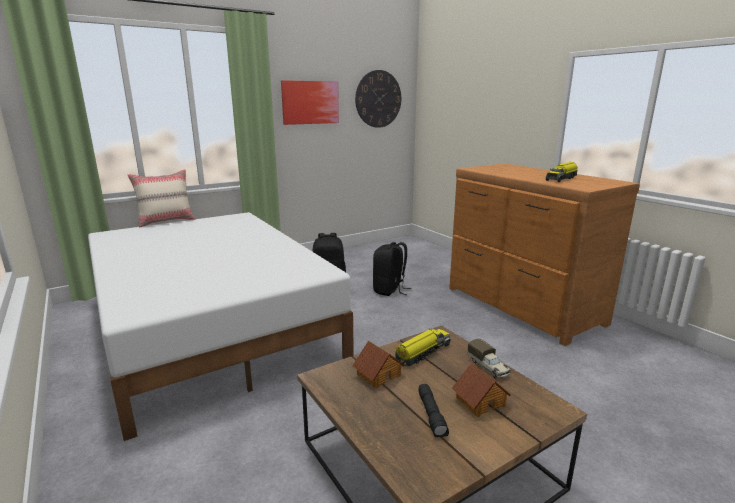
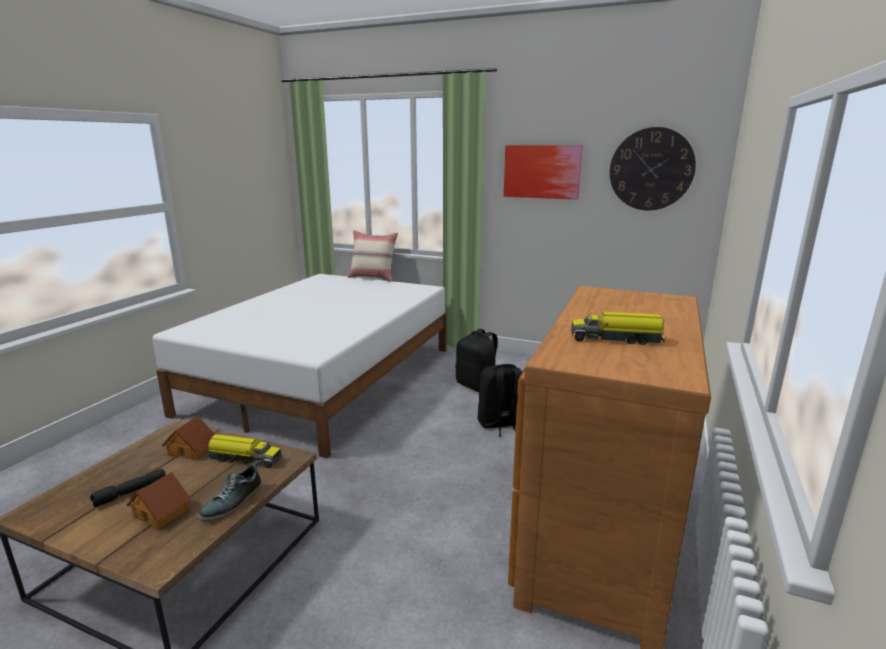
camera: 55 degrees right, 0 degrees up
toy truck [468,339,511,378] -> shoe [198,461,262,522]

